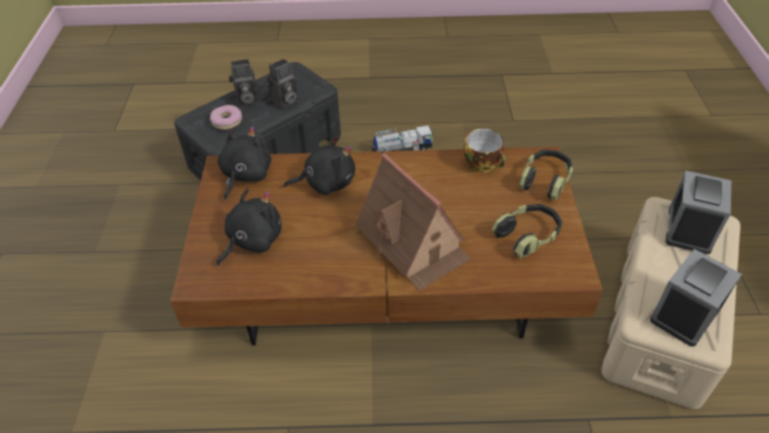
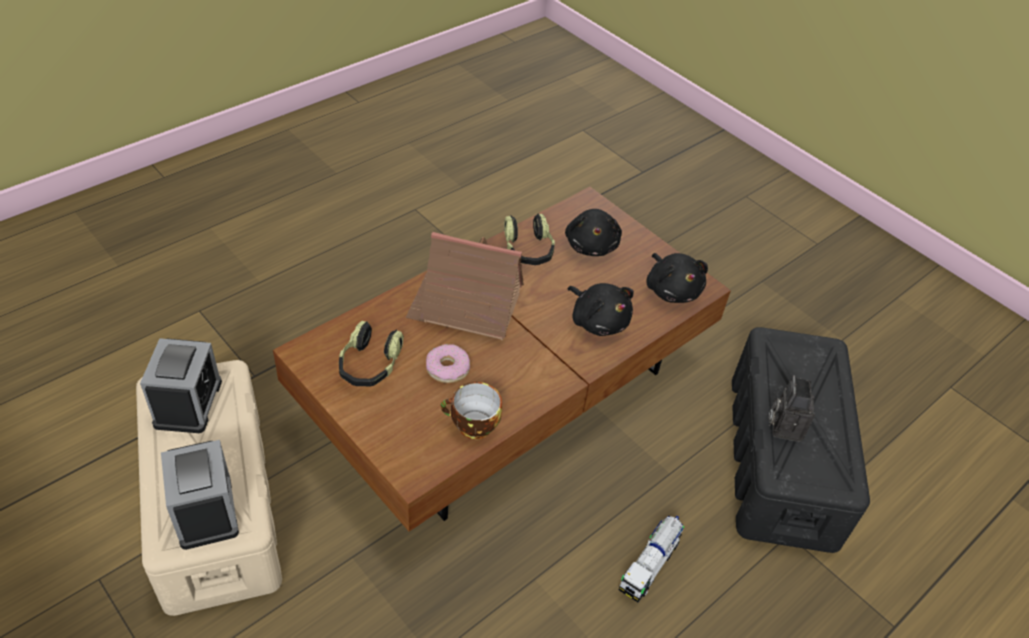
camera: 135 degrees right, 0 degrees up
donut [210,105,242,130] -> donut moved to [426,344,470,383]
camera [229,59,259,106] -> none
black plush toy [284,136,355,195] -> black plush toy turned 75 degrees counterclockwise [568,283,634,336]
headphones [519,149,573,200] -> headphones moved to [504,214,555,265]

